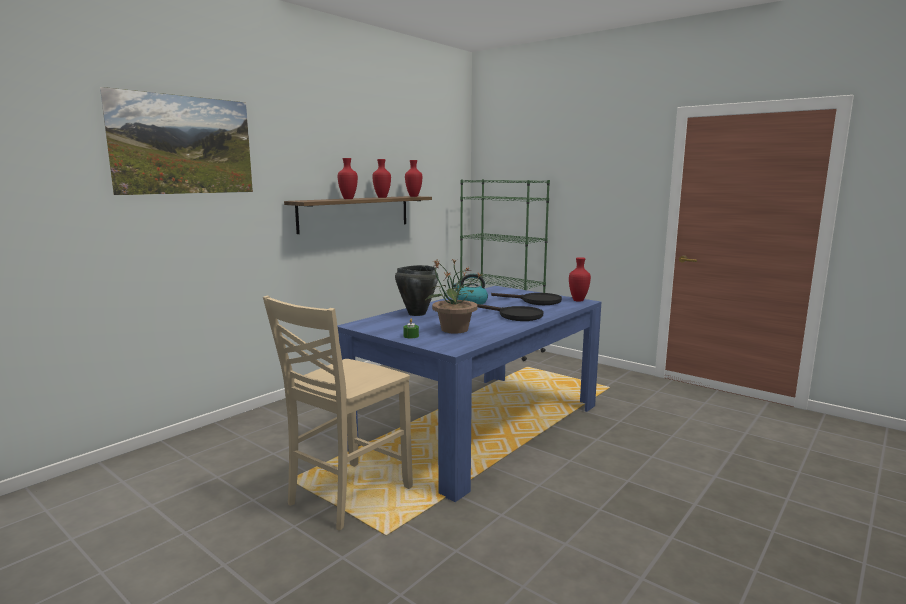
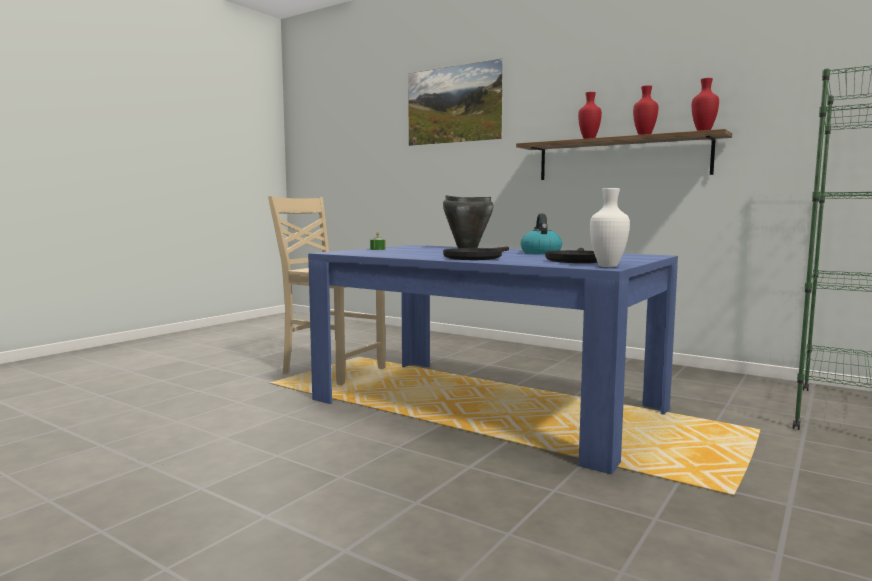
camera: 85 degrees right, 5 degrees down
potted plant [426,259,483,334] -> none
red vase [569,257,591,302] -> white vase [590,188,630,267]

